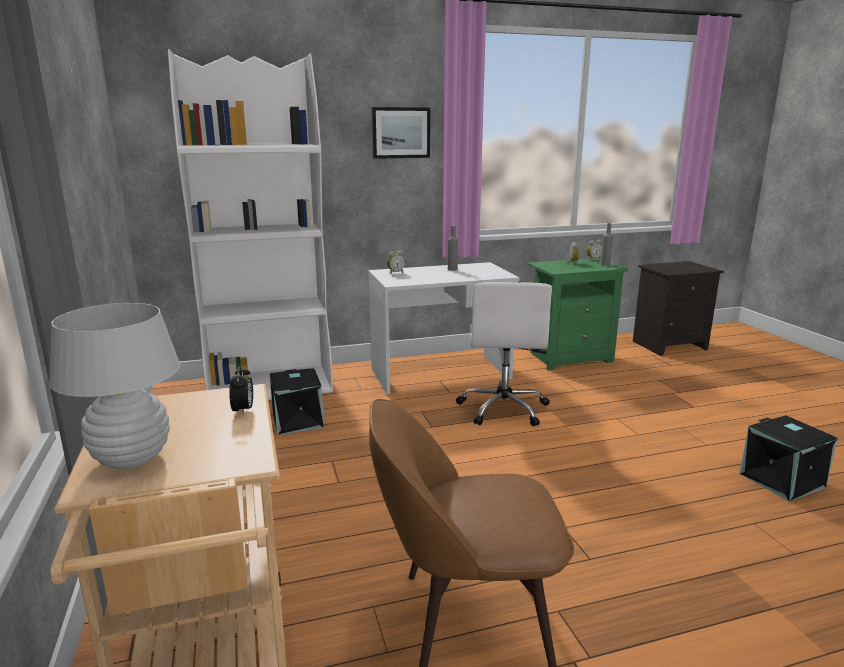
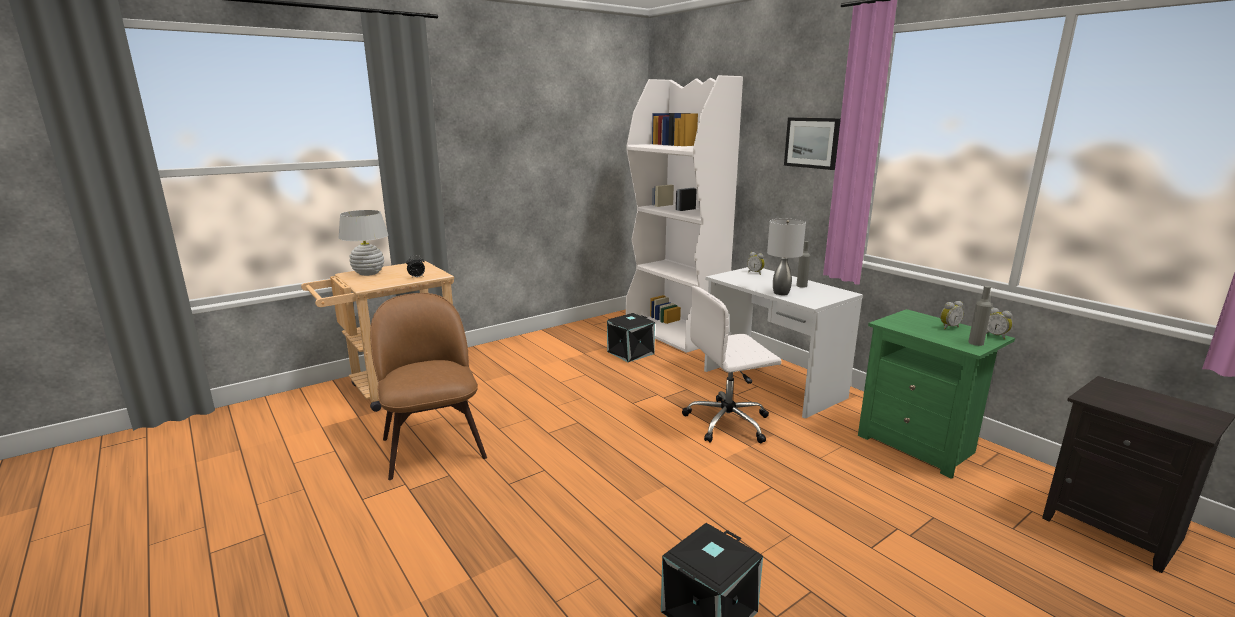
camera: 70 degrees right, 0 degrees up
none -> grey table lamp [767,219,806,295]

